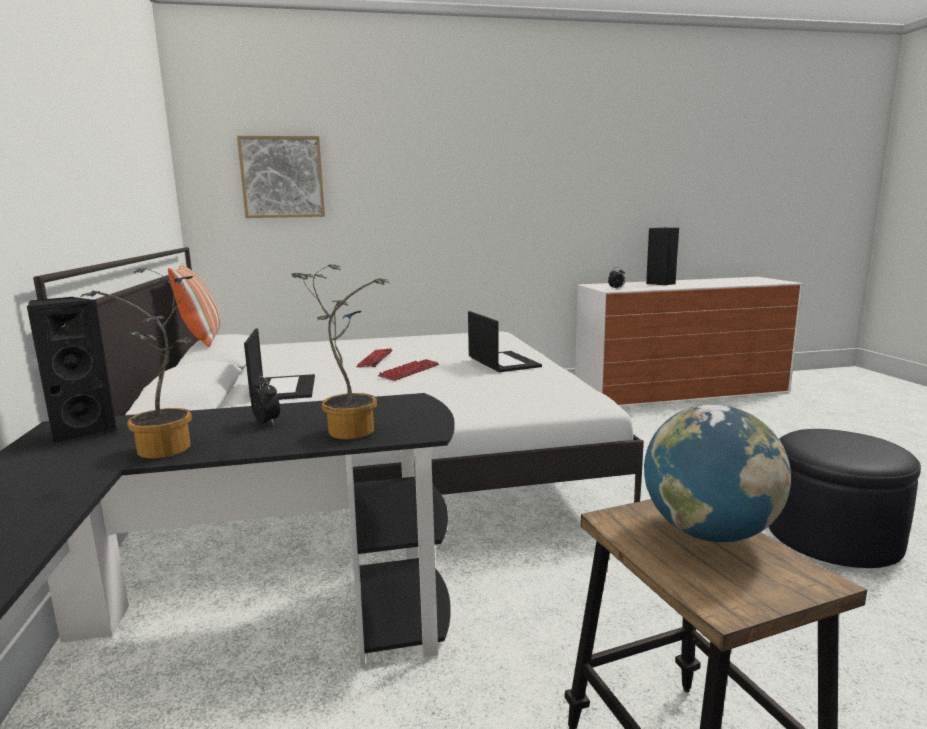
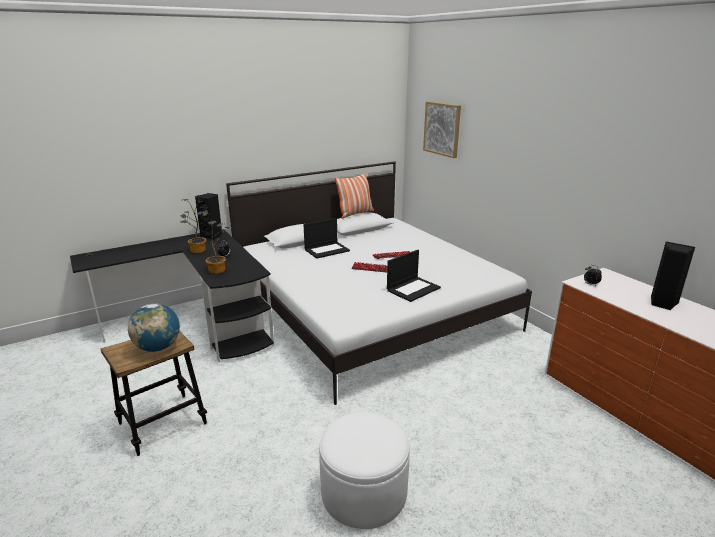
camera: 70 degrees right, 10 degrees up
black ottoman [769,429,921,568] -> white ottoman [319,412,410,529]

